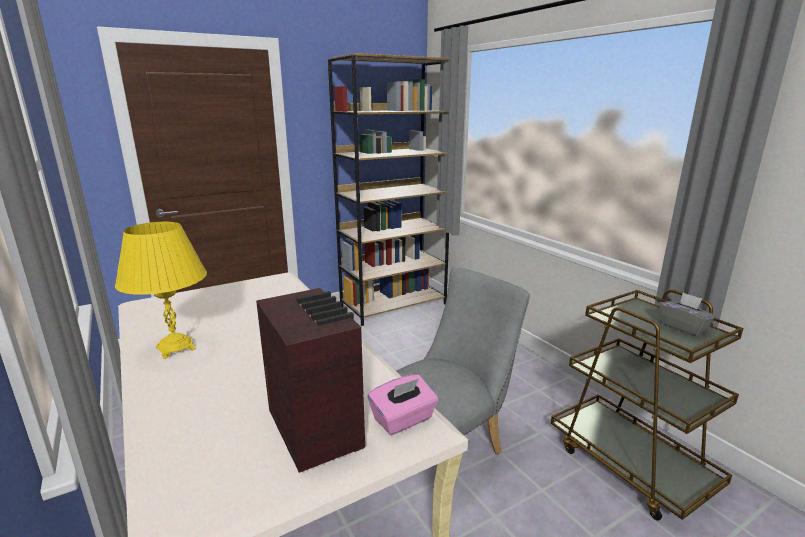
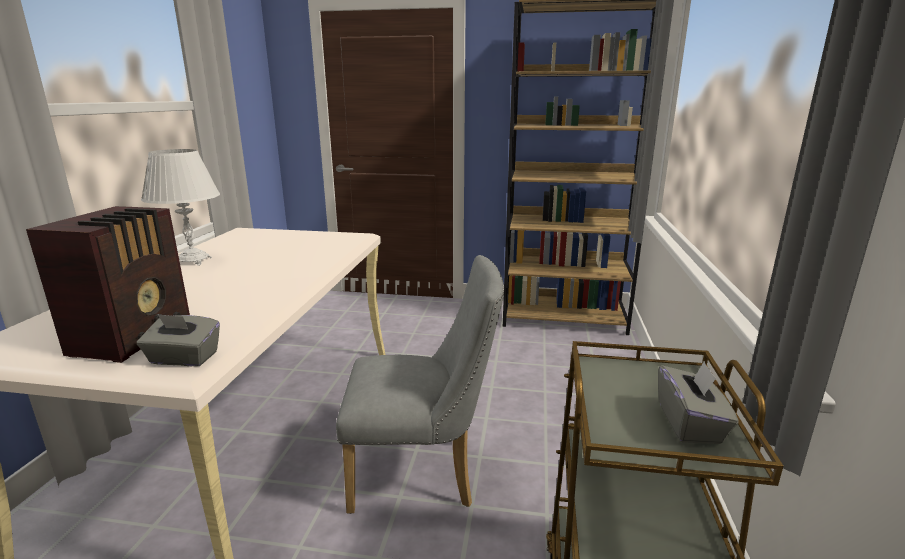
camera: 40 degrees right, 0 degrees up
yellow table lamp [115,222,207,359] -> white table lamp [141,149,220,266]
pink tissue box [368,375,438,435] -> grey tissue box [137,314,220,366]

